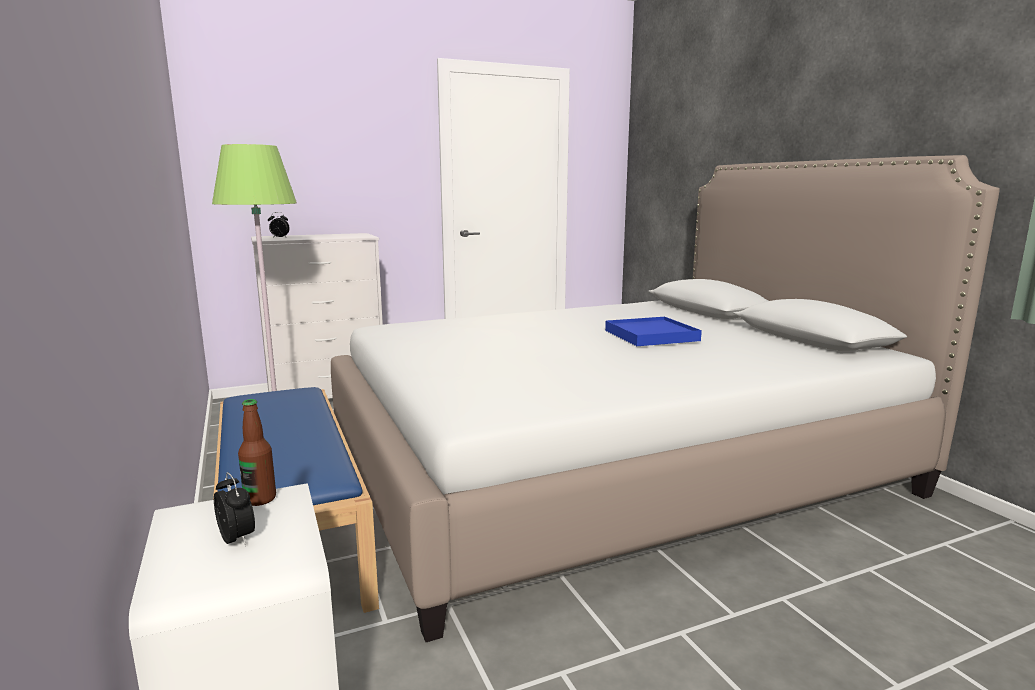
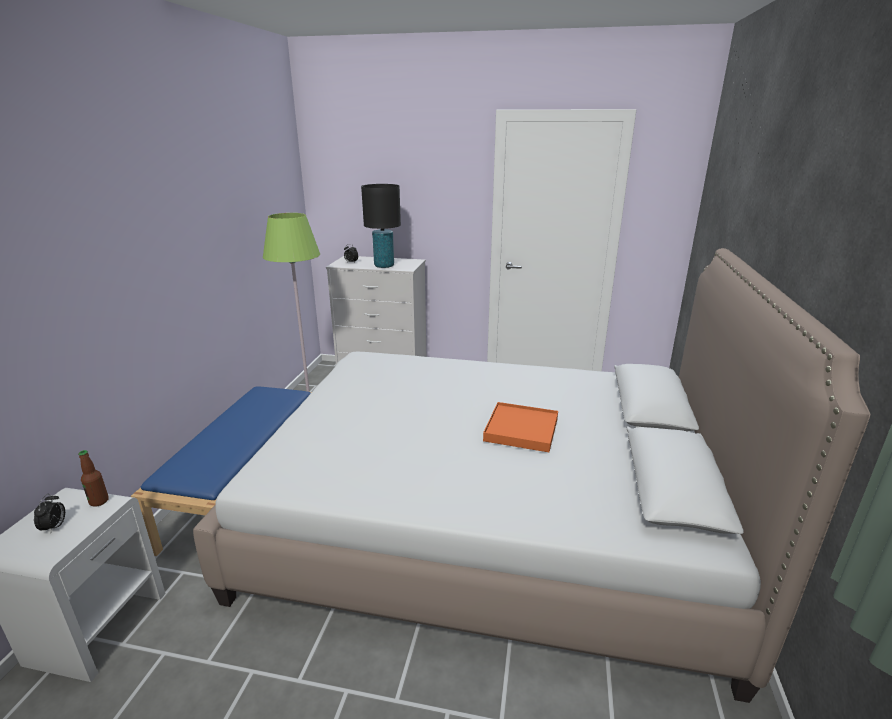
camera: 35 degrees right, 10 degrees up
blue tray [605,317,702,346] -> orange tray [483,402,558,452]
none -> black table lamp [361,184,401,268]

